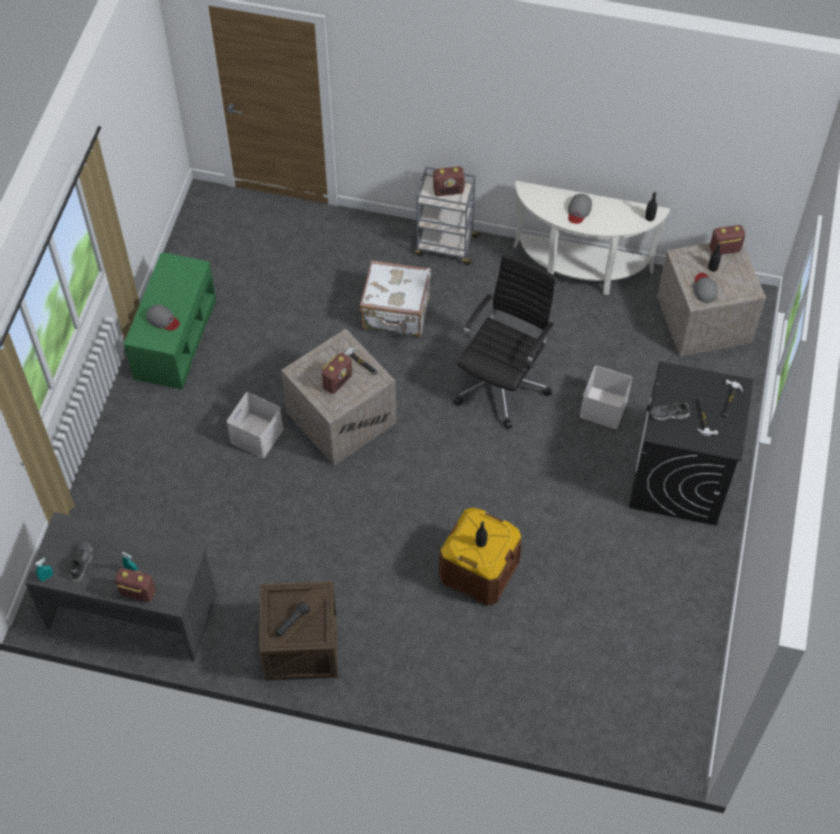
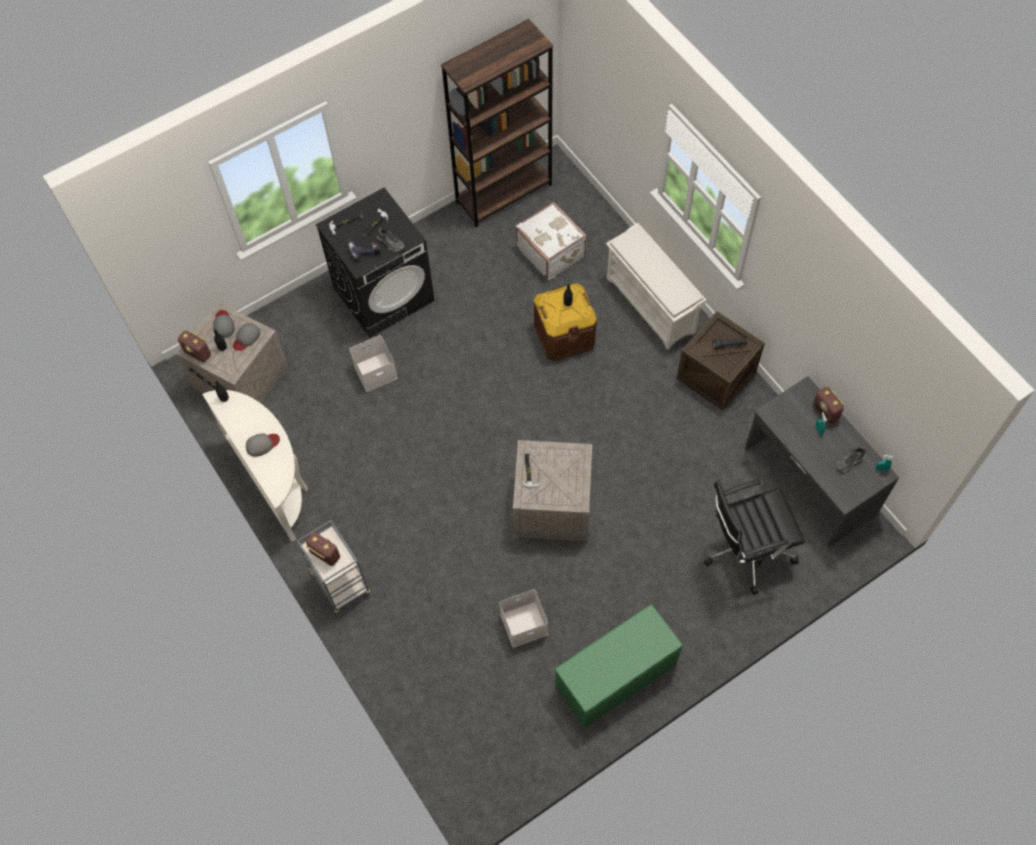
camera: 135 degrees left, 5 degrees up
grey cap [146,304,180,331] -> grey cap moved to [213,310,235,338]
white storage box [227,392,283,458] -> white storage box moved to [499,589,548,647]
radio [322,353,352,394] -> none
white suitcase [360,260,431,337] -> white suitcase moved to [515,202,587,280]
black office chair [454,254,557,429] -> black office chair moved to [704,479,805,595]
none -> power drill [348,238,380,261]
none -> brown bookcase [441,19,553,227]
none -> white shoe rack [606,223,706,350]

